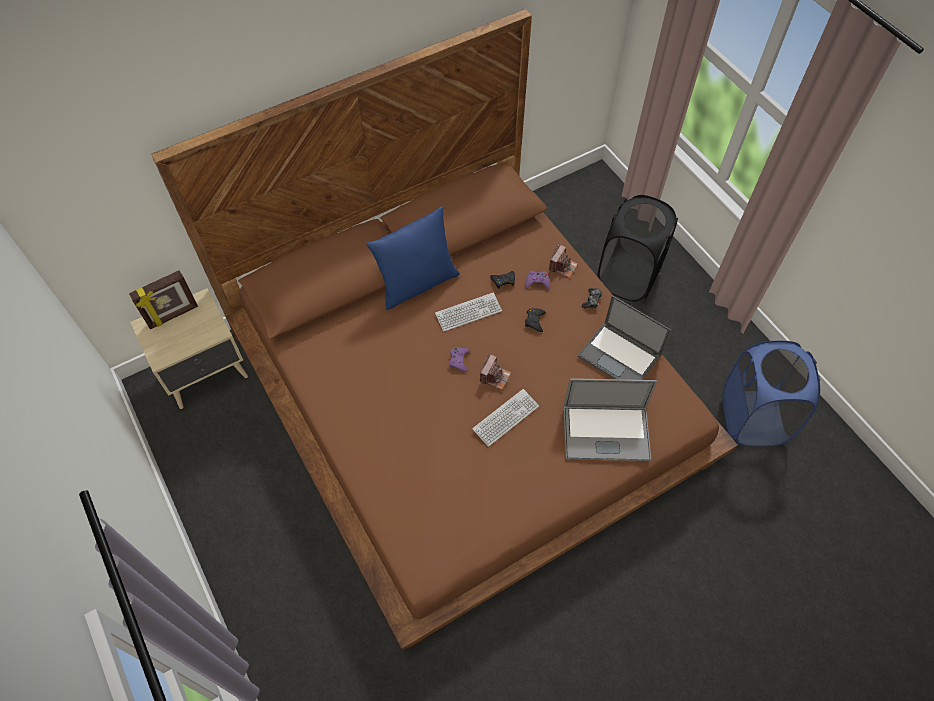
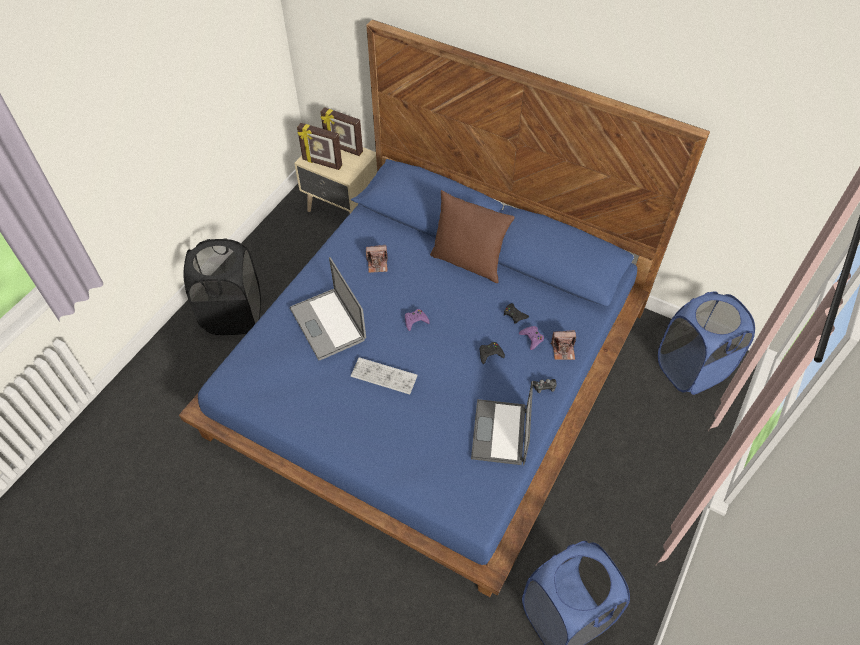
camera: 60 degrees right, 5 degrees down
brown bed [151,9,738,651] -> blue bed [179,19,710,597]
blue pillow [366,206,460,310] -> brown pillow [430,190,515,283]
keyboard [435,293,502,332] -> none
camera [480,354,511,390] -> camera moved to [366,245,388,273]
laptop [564,378,657,461] -> laptop moved to [290,257,366,360]
black laundry basket [597,195,678,302] -> black laundry basket moved to [183,239,261,335]
none -> picture frame [297,123,342,170]
none -> blue laundry basket [658,291,755,395]

